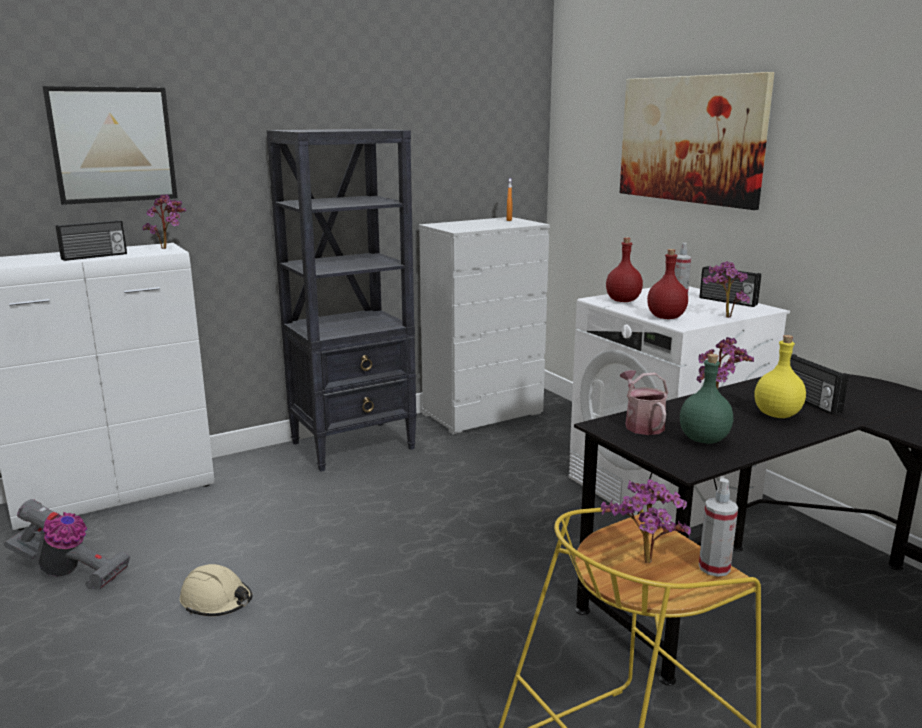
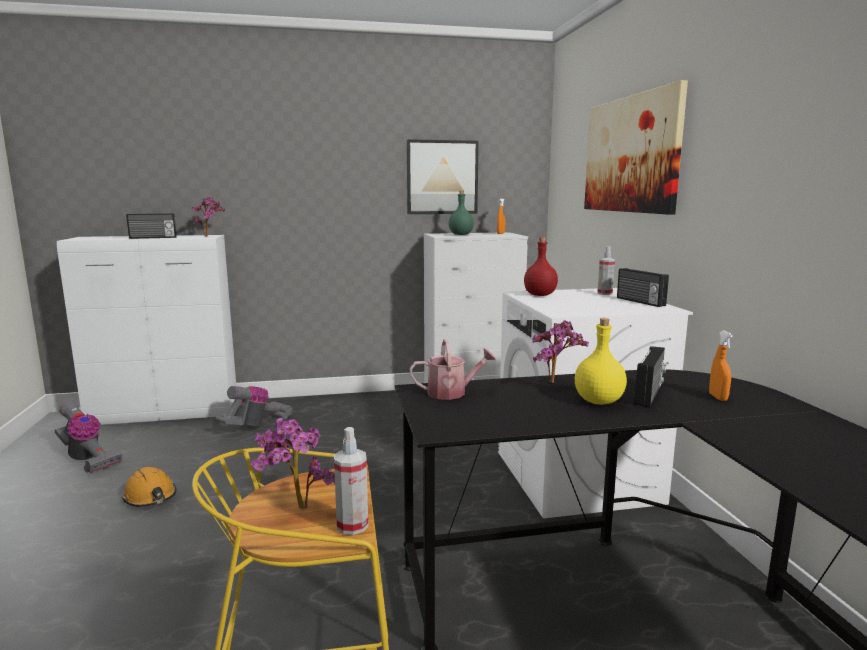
camera: 20 degrees right, 5 degrees down
picture [42,86,178,205] -> picture moved to [407,139,479,214]
beige hard hat [180,564,252,616] -> orange hard hat [122,467,176,507]
black bookcase [267,129,417,472] -> none
watering can [620,370,668,435] -> watering can turned 75 degrees clockwise [409,339,496,400]
red bottle [647,249,688,319] -> none
green bottle [680,354,733,444] -> green bottle moved to [449,191,474,235]
potted plant [702,261,750,318] -> none
radio [790,354,849,415] -> radio turned 150 degrees counterclockwise [634,346,666,408]
none -> vacuum cleaner [215,386,293,426]
none -> orange spray bottle [709,331,733,401]

